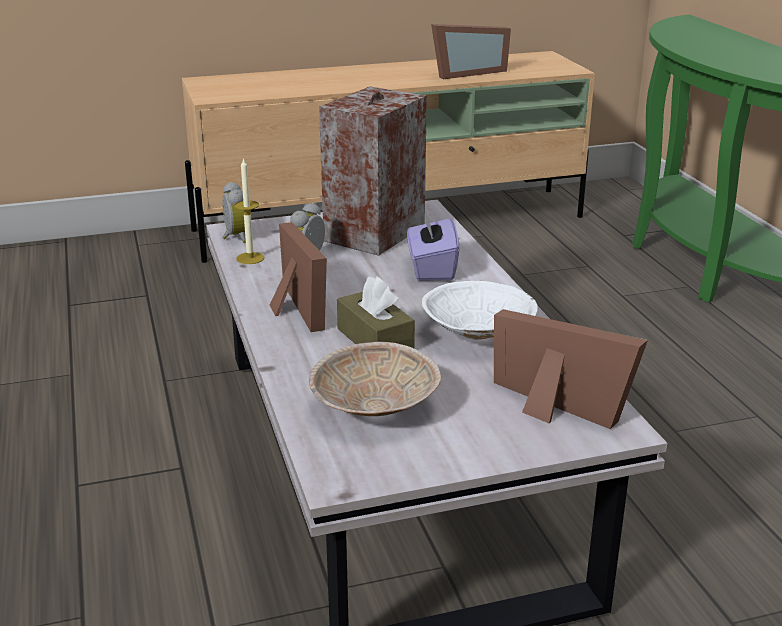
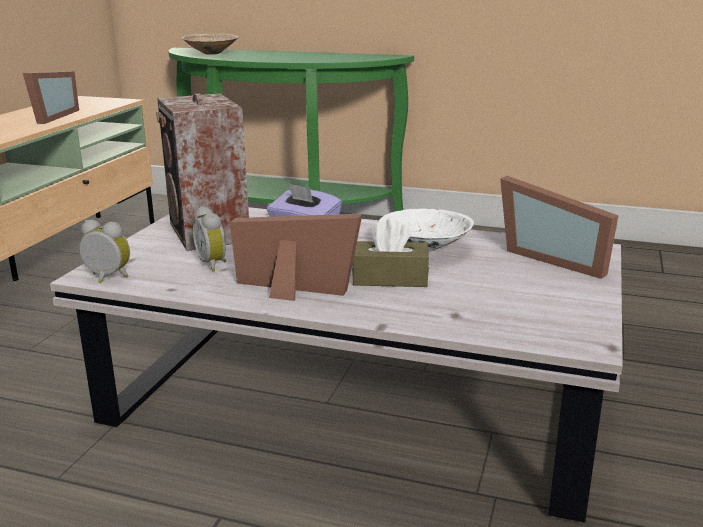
camera: 55 degrees left, 5 degrees down
candle [234,158,264,264] -> none
beige bowl [309,342,441,416] -> beige bowl moved to [182,34,239,55]
picture frame [494,309,648,429] -> picture frame turned 120 degrees counterclockwise [500,176,619,279]

